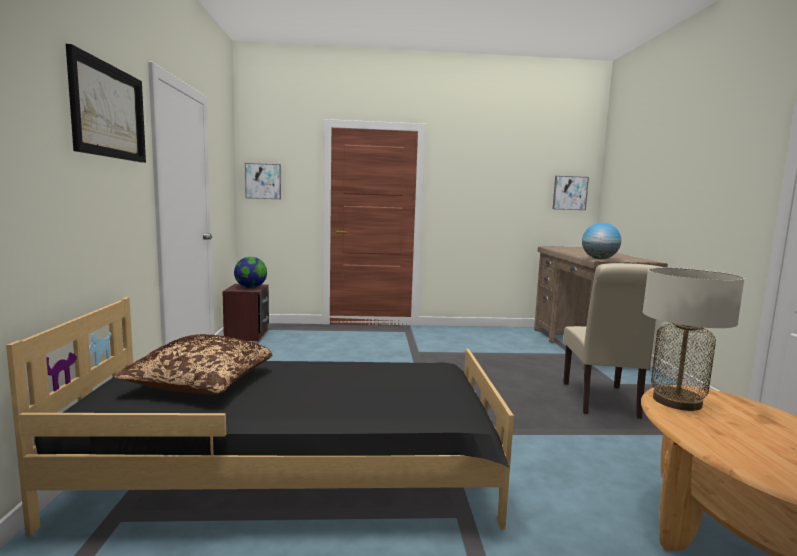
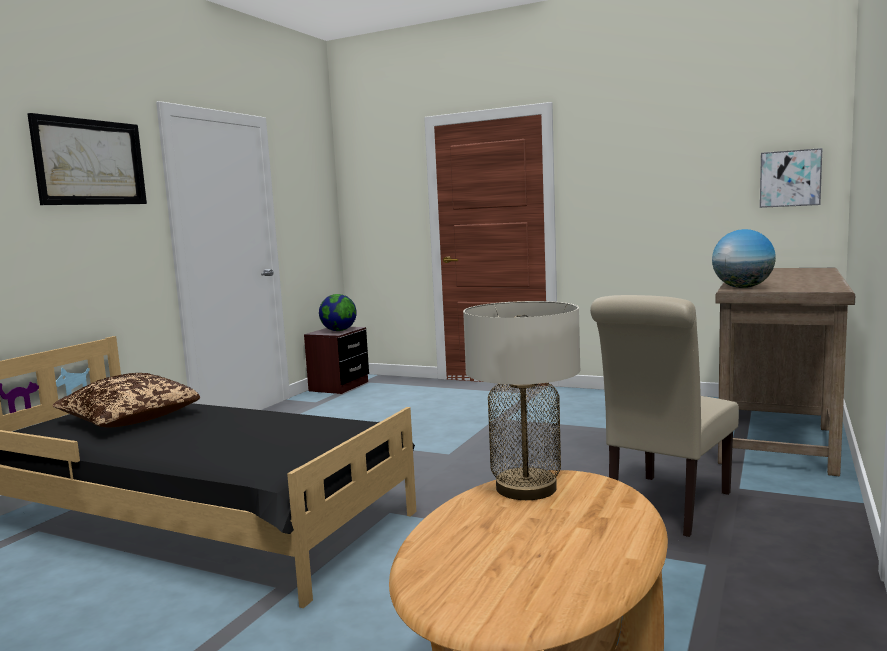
camera: 30 degrees right, 0 degrees up
picture [245,163,281,199] -> none

